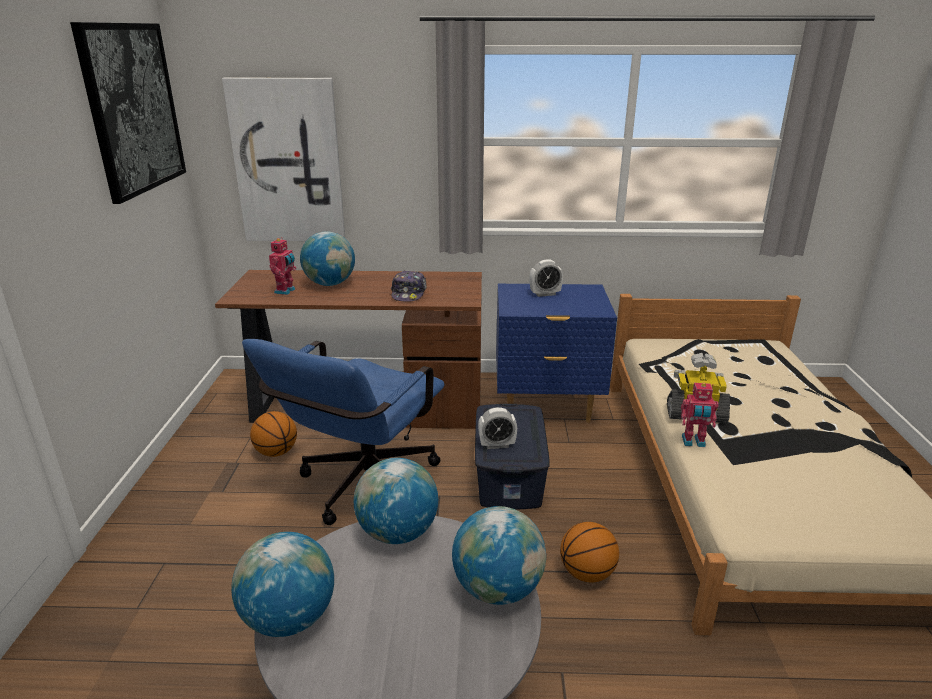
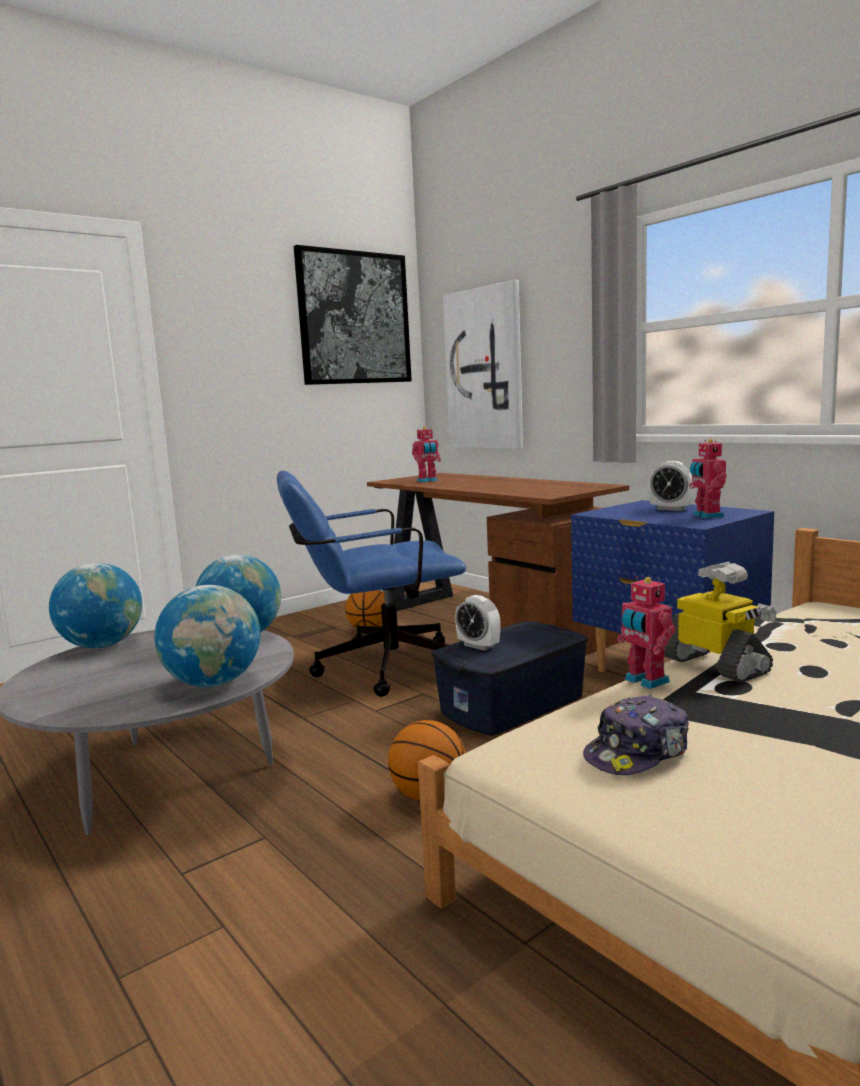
camera: 50 degrees right, 15 degrees down
globe [300,231,355,286] -> none
cap [391,270,427,302] -> cap moved to [583,695,689,775]
none -> toy robot [689,439,727,519]

